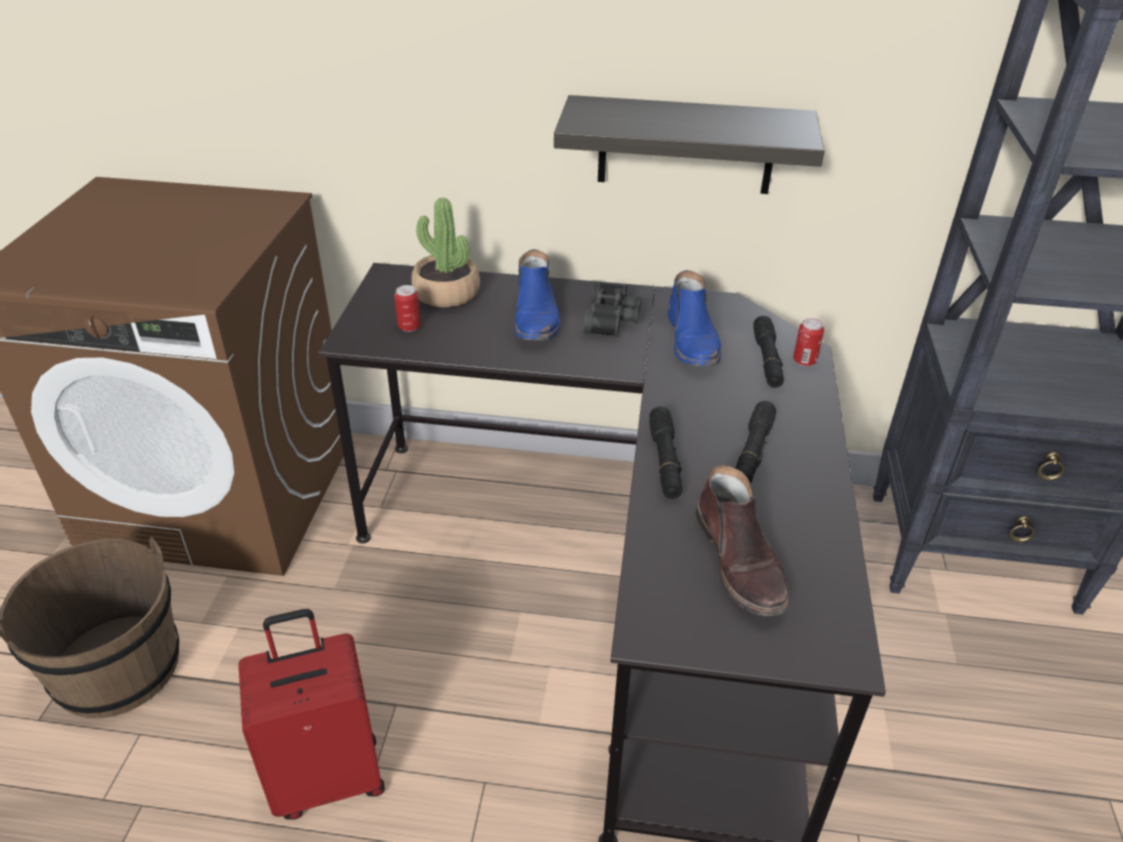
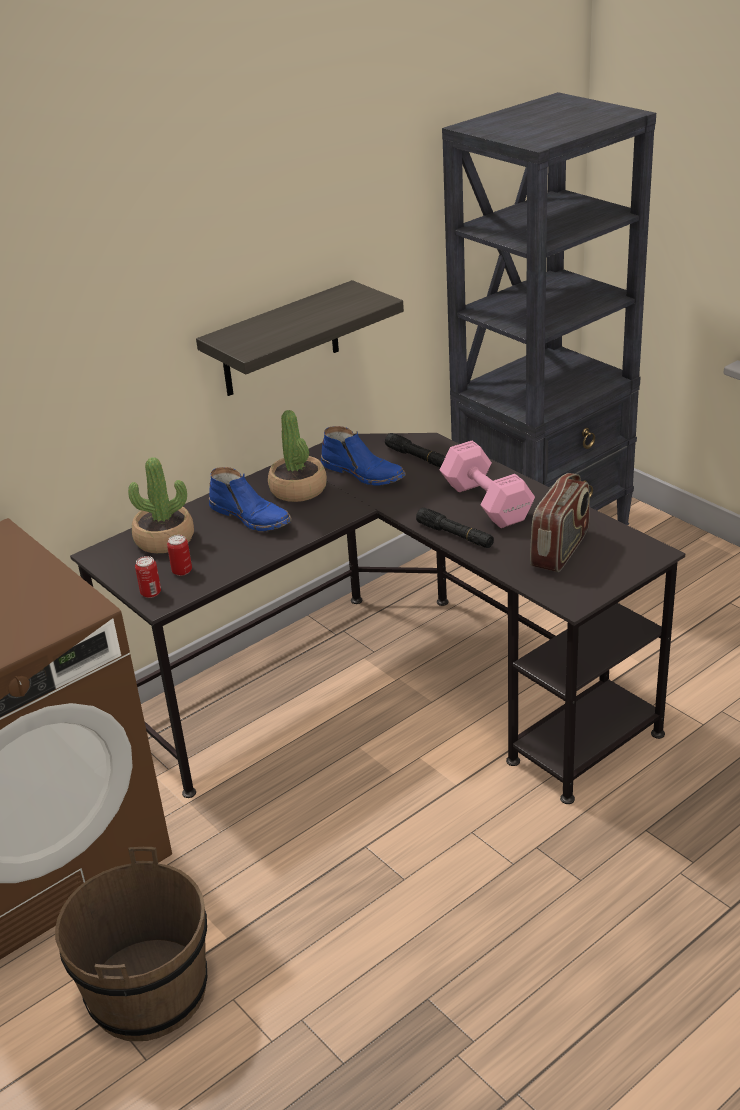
camera: 45 degrees left, 5 degrees down
red suitcase [238,609,385,820] -> none
black binoculars [583,282,641,337] -> potted plant [268,410,327,502]
brown boot [696,465,789,616] -> radio [530,473,590,572]
black flashlight [735,401,776,483] -> pink dumbbell [440,440,535,528]
can [793,318,824,366] -> can moved to [135,556,161,598]

